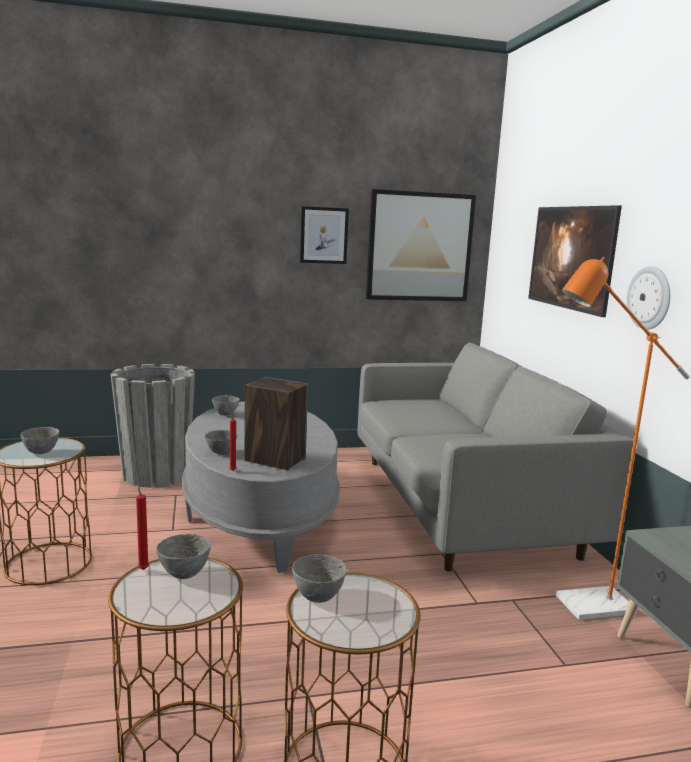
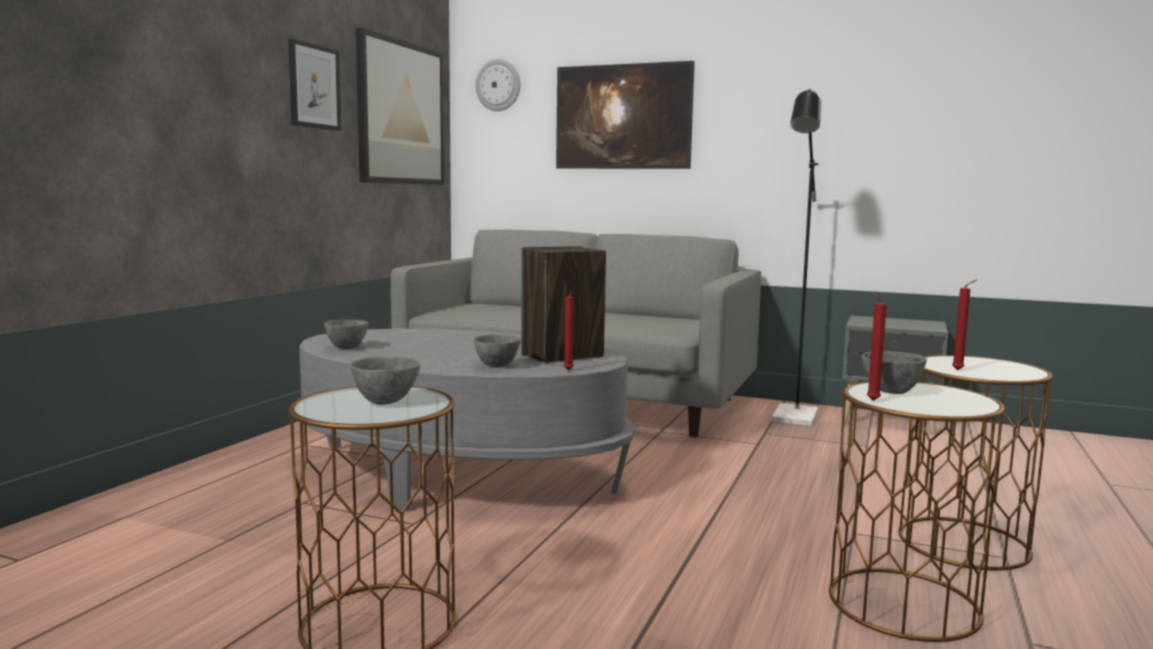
camera: 55 degrees left, 5 degrees down
grey planter [111,364,195,488] -> none
grey bowl [292,554,346,603] -> red candle [952,280,977,370]
orange floor lamp [556,257,690,620] -> black floor lamp [772,89,821,426]
wall clock [627,266,670,330] -> wall clock moved to [476,59,520,111]

